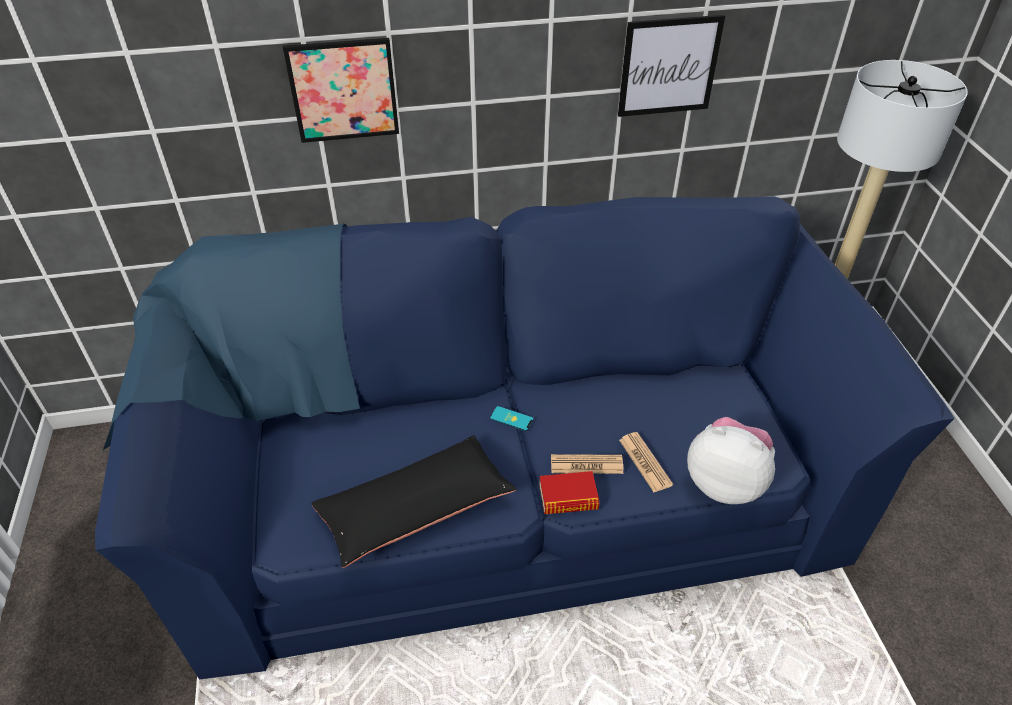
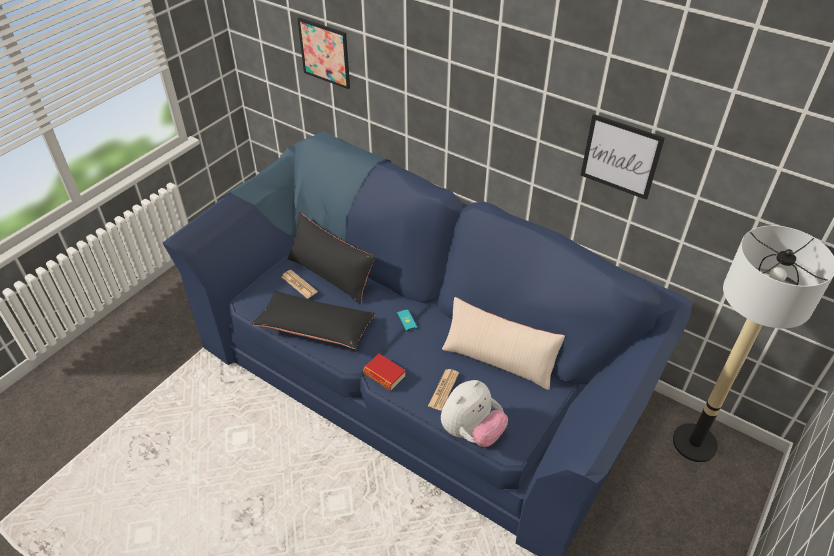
camera: 45 degrees right, 0 degrees up
picture [283,38,399,143] -> picture moved to [297,17,350,89]
newspaper [551,454,623,474] -> newspaper moved to [282,270,318,299]
plush toy [687,417,775,504] -> plush toy turned 60 degrees clockwise [441,380,508,447]
none -> black pillow [287,212,375,304]
none -> beige pillow [442,297,565,390]

